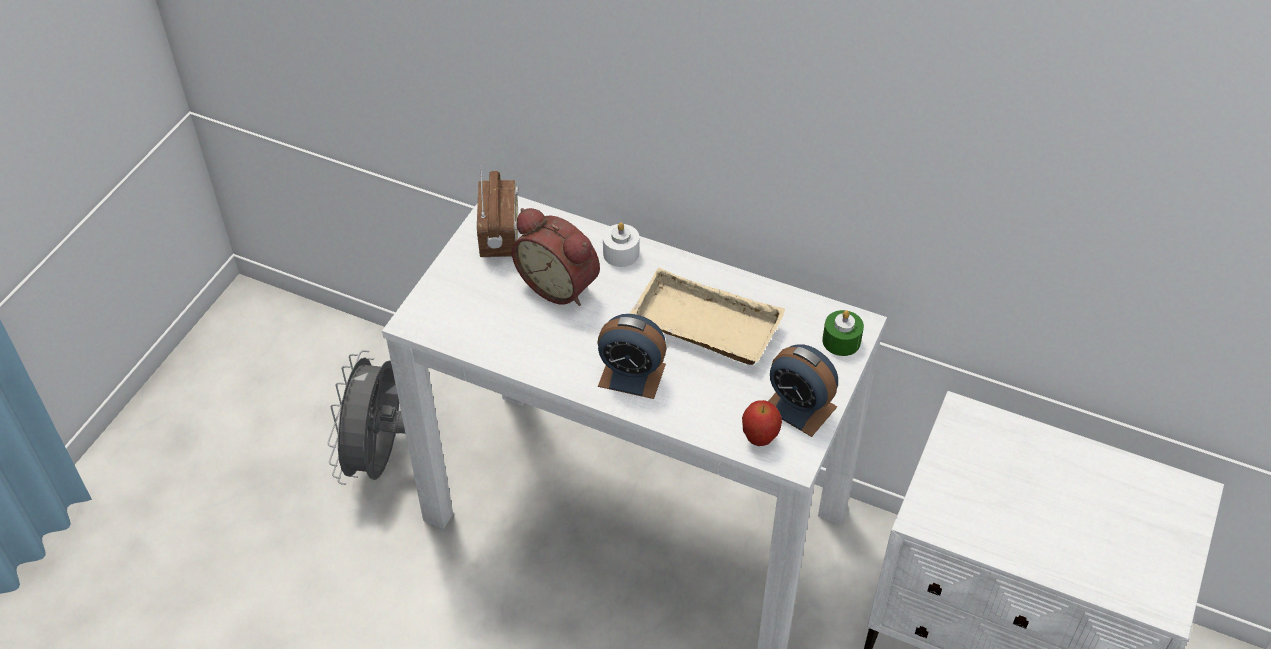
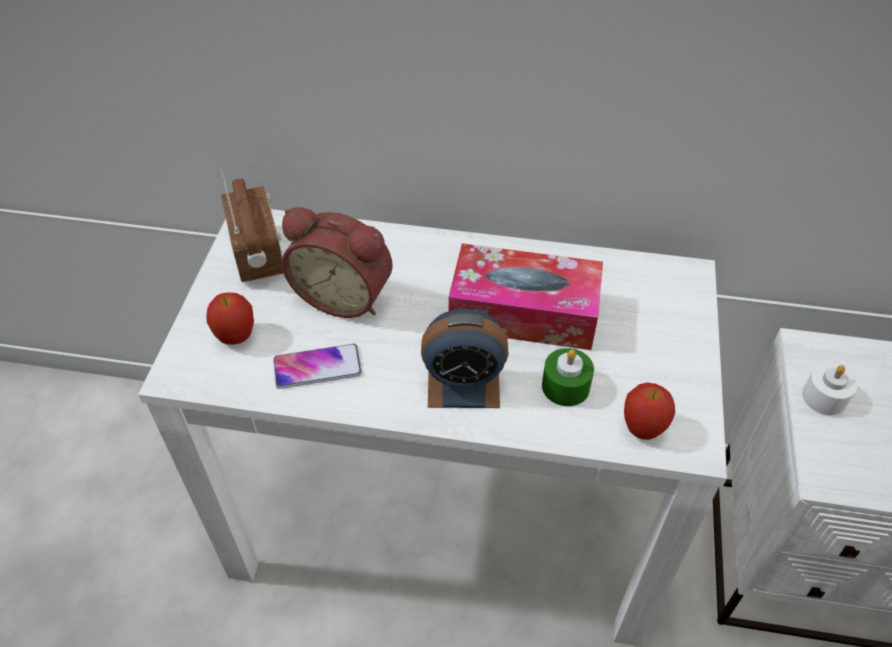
camera: 15 degrees left, 0 degrees up
grey fan [327,350,405,485] -> none
white candle [603,222,639,267] -> white candle moved to [802,363,857,416]
beige tray [630,268,785,365] -> tissue box [448,243,603,350]
alarm clock [768,344,838,437] -> none
green candle [823,310,864,356] -> green candle moved to [542,348,594,406]
none -> apple [206,293,254,345]
none -> phone [273,344,362,389]

